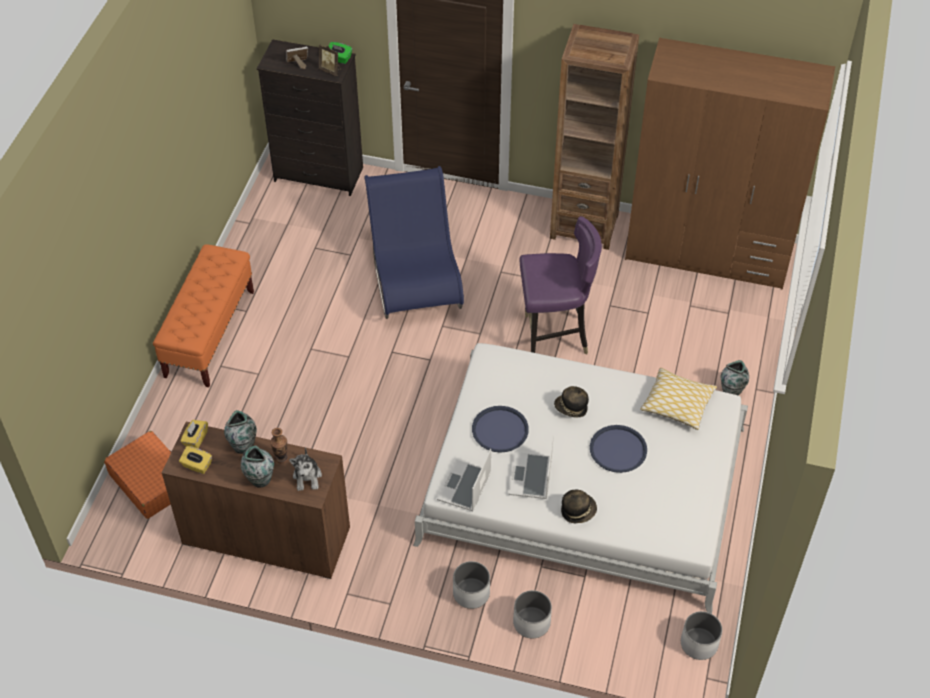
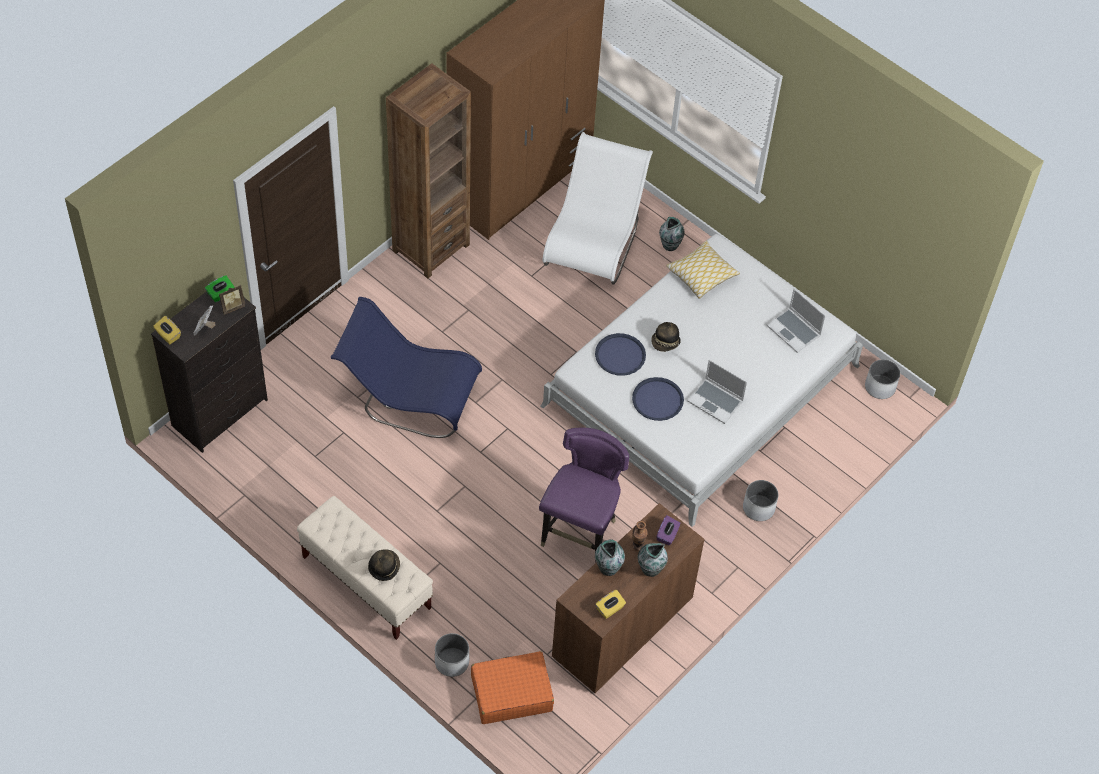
camera: 65 degrees left, 5 degrees up
orange bench [153,244,254,387] -> beige bench [297,496,433,640]
yellow tissue box [180,420,208,448] -> yellow tissue box moved to [153,316,181,344]
plush toy [289,447,322,491] -> purple tissue box [656,515,680,545]
laptop [437,448,491,511] -> laptop moved to [767,288,825,353]
white planter [513,590,552,638] -> white planter moved to [435,633,469,677]
purple chair [520,216,602,354] -> purple chair moved to [539,428,629,563]
hat [561,490,597,523] -> hat moved to [368,549,400,581]
blue tray [590,425,647,473] -> blue tray moved to [595,333,646,376]
none -> white chair [542,132,653,284]

